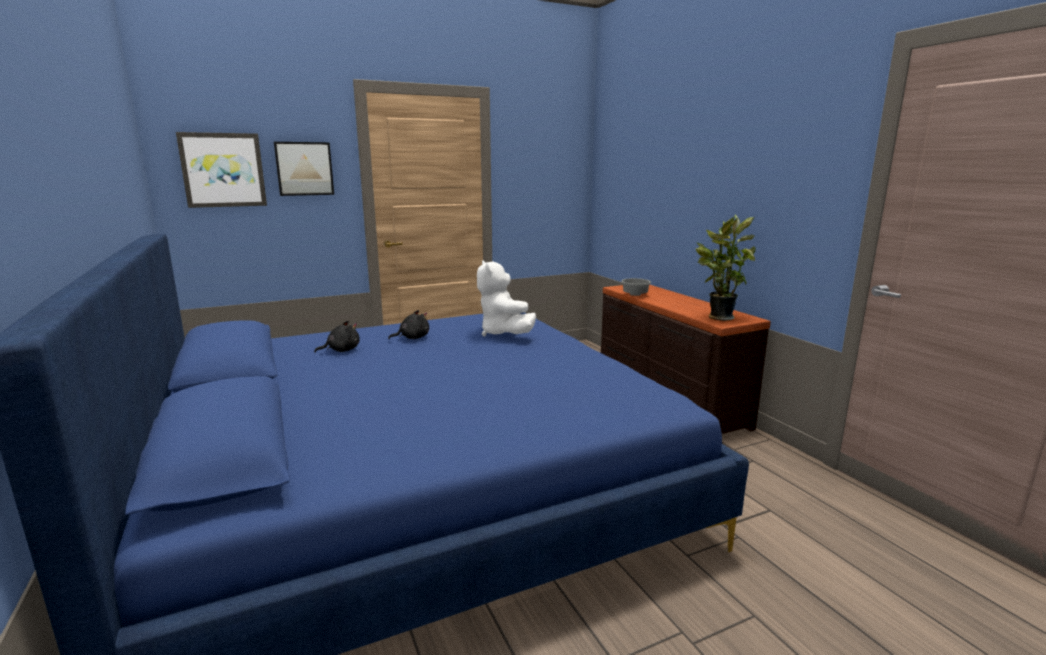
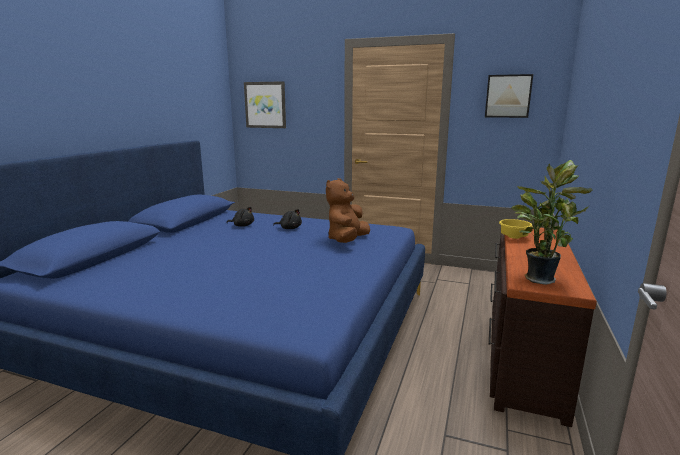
camera: 45 degrees right, 0 degrees up
picture [274,142,334,196] -> picture moved to [485,74,533,118]
white plush toy [477,260,536,336] -> brown plush toy [326,178,370,243]
grey bowl [621,278,651,296] -> yellow bowl [499,219,532,239]

